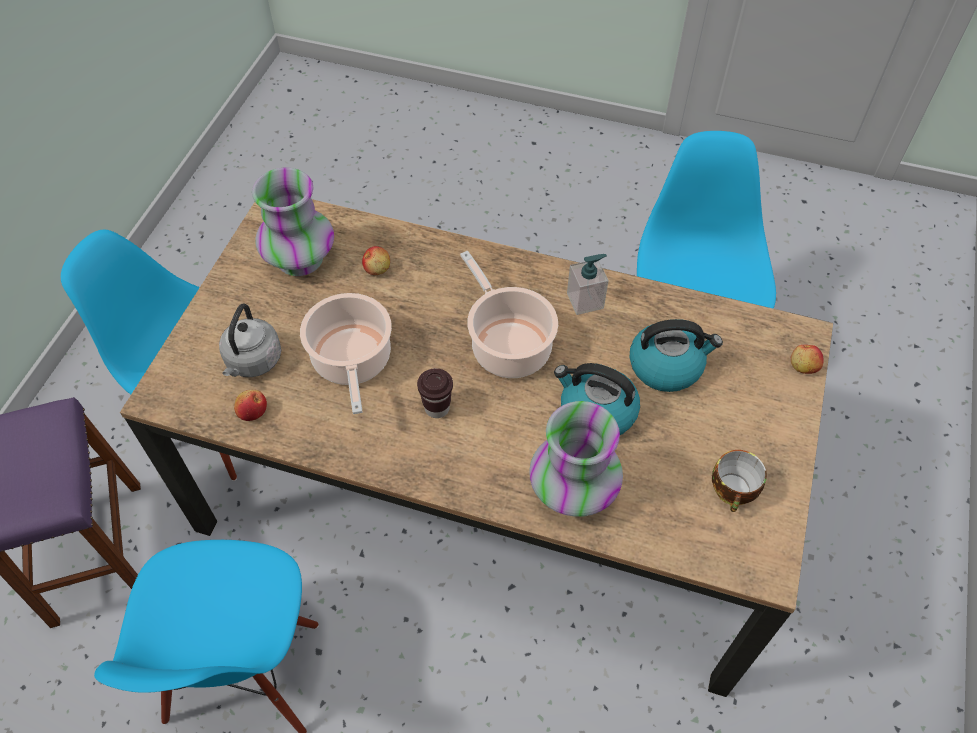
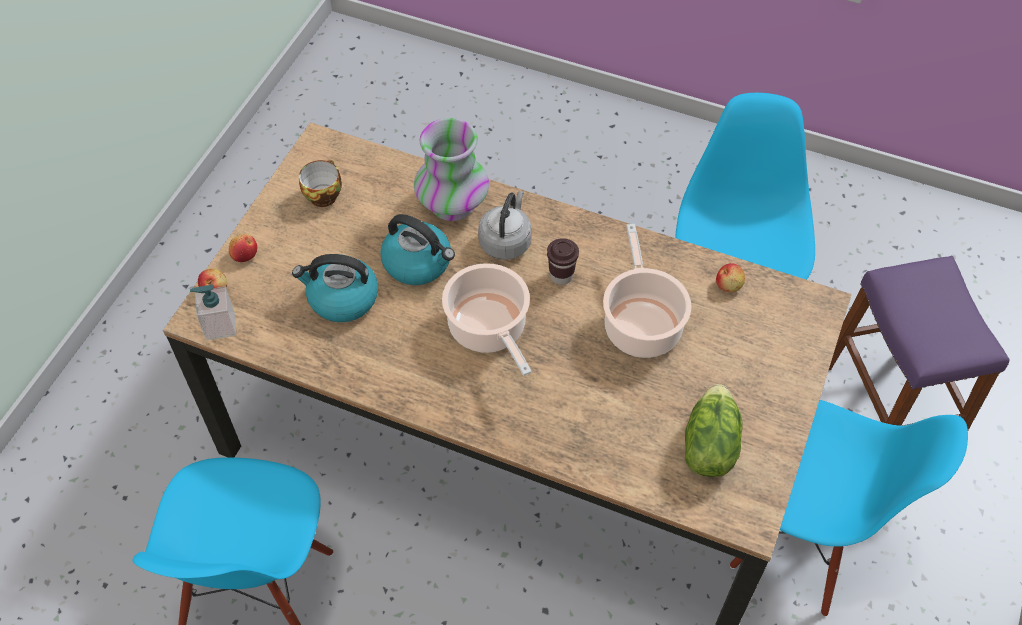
camera: 175 degrees left, 0 degrees up
grey kettle [219,304,281,377] -> grey kettle moved to [478,191,532,260]
vase [252,168,334,276] -> lettuce [685,384,743,477]
apple [362,246,390,275] -> apple moved to [229,234,257,262]
soap dispenser [567,254,609,315] -> soap dispenser moved to [190,285,236,340]

